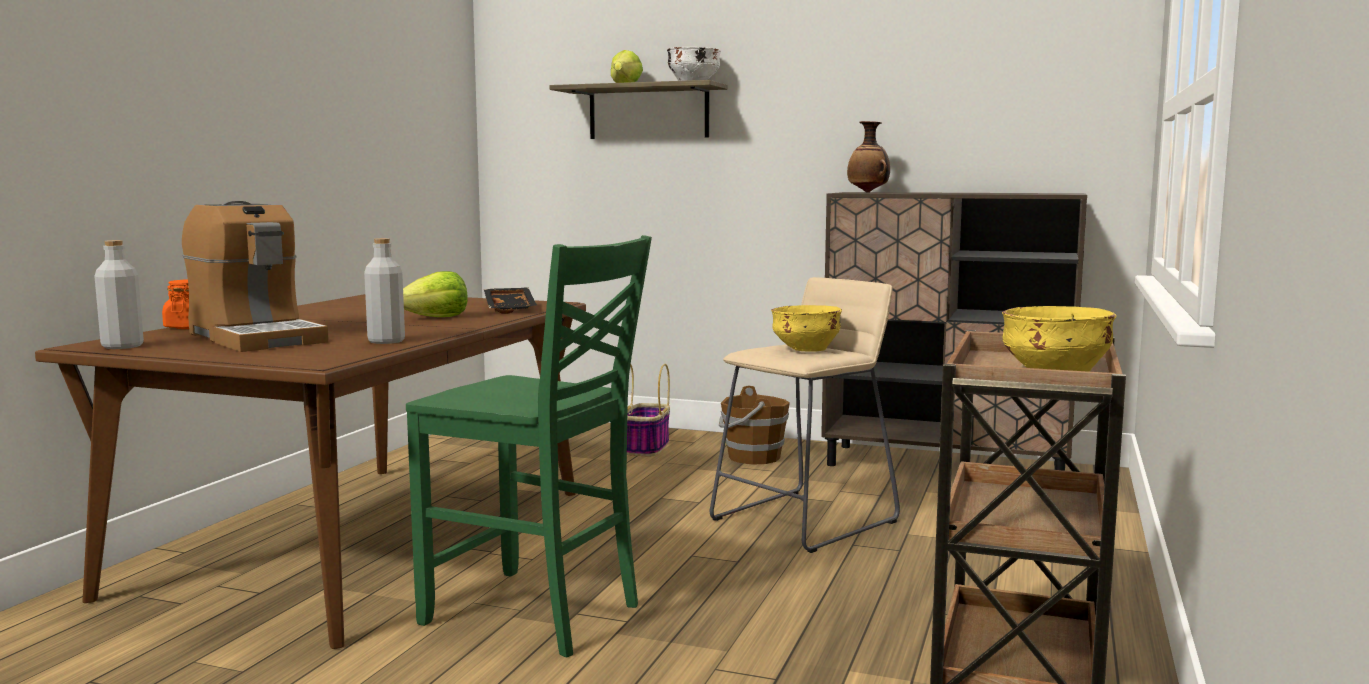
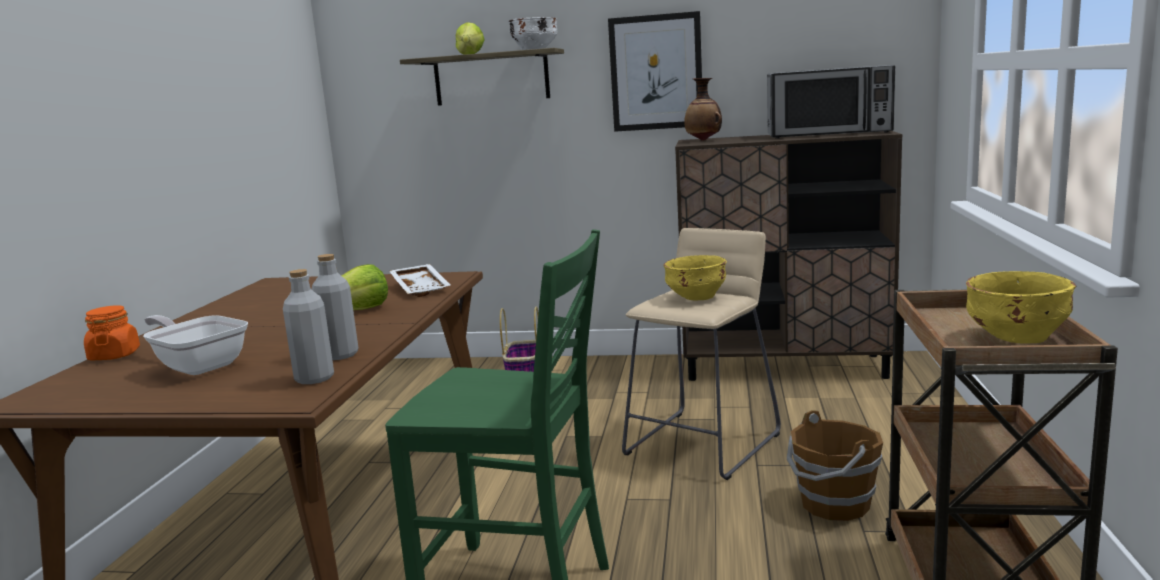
camera: 10 degrees left, 5 degrees up
grey bottle [94,240,144,349] -> grey bottle moved to [283,269,334,384]
coffee machine [182,201,329,352] -> frying pan [143,315,248,375]
black tray [484,287,537,314] -> white tray [389,264,450,297]
brown bucket [719,385,790,465] -> brown bucket moved to [787,410,883,521]
none -> picture [608,11,702,132]
none -> microwave [767,65,895,139]

